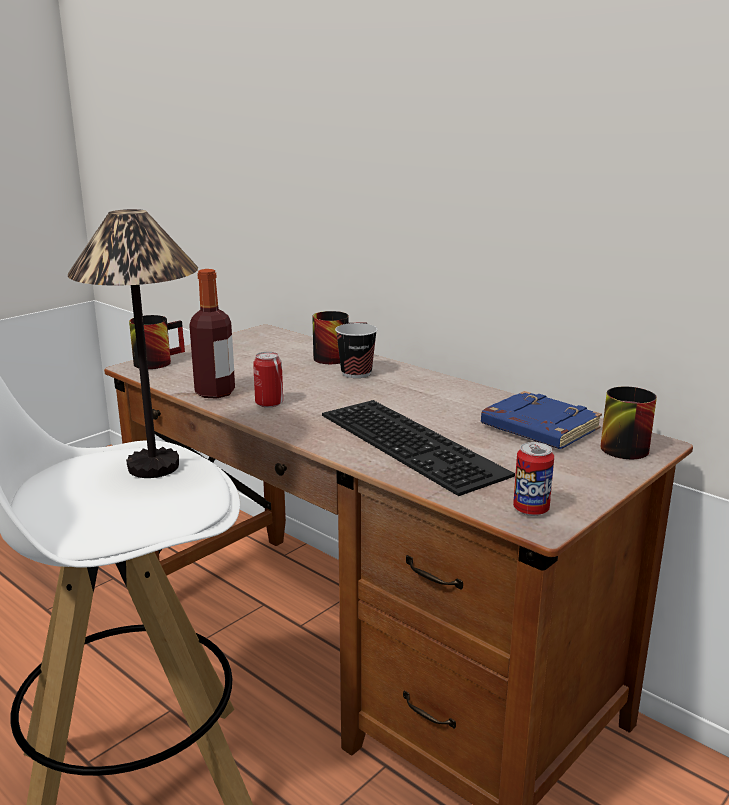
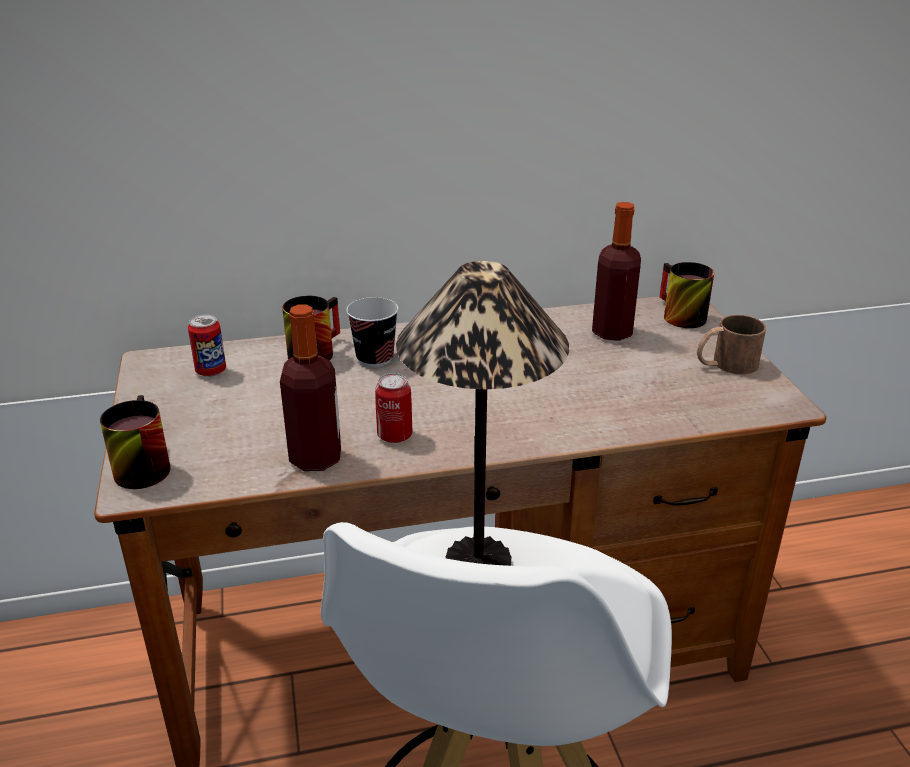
camera: 55 degrees left, 10 degrees up
keyboard [322,400,515,496] -> none
blue book [481,391,602,449] -> bottle [592,202,641,341]
can [513,442,554,516] -> can moved to [188,314,226,377]
none -> brown mug [697,315,766,375]

